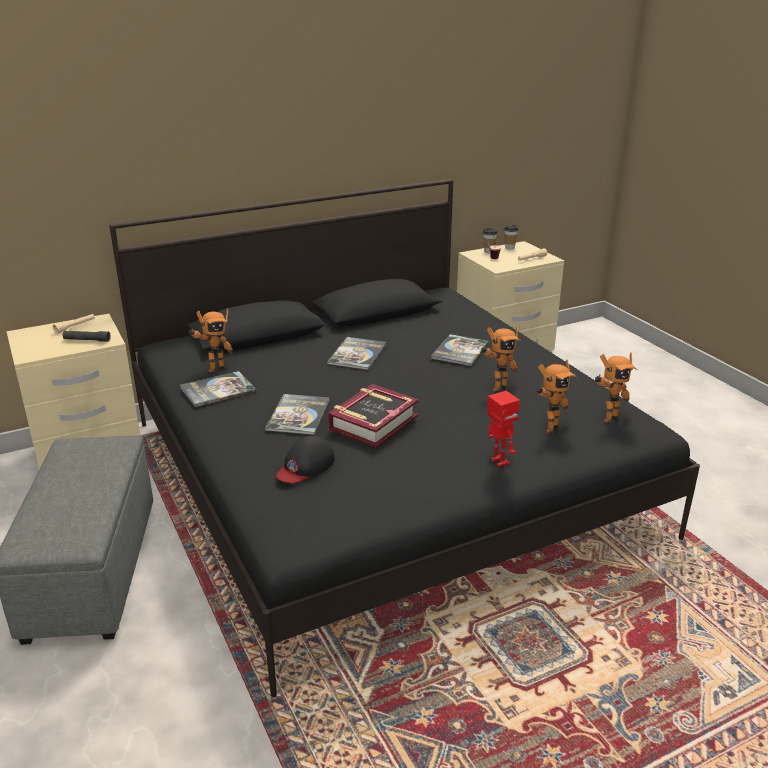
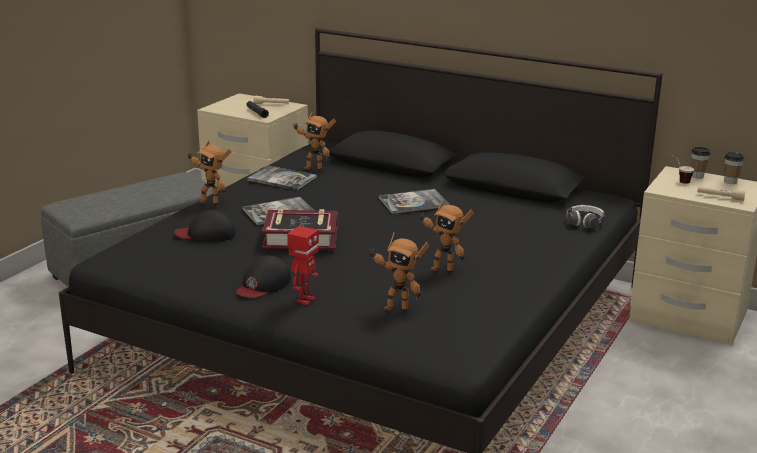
camera: 55 degrees right, 5 degrees down
book [431,334,489,366] -> none
toy robot [595,353,638,423] -> toy robot moved to [187,141,232,204]
none -> black cap [236,255,291,298]
none -> headphones [566,205,605,228]

